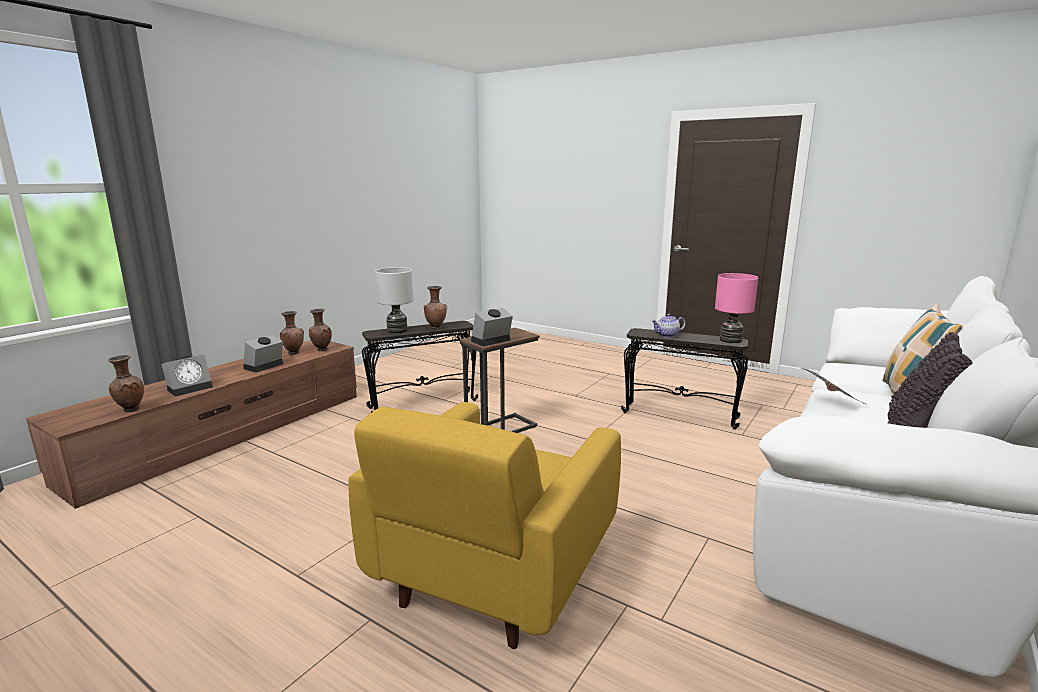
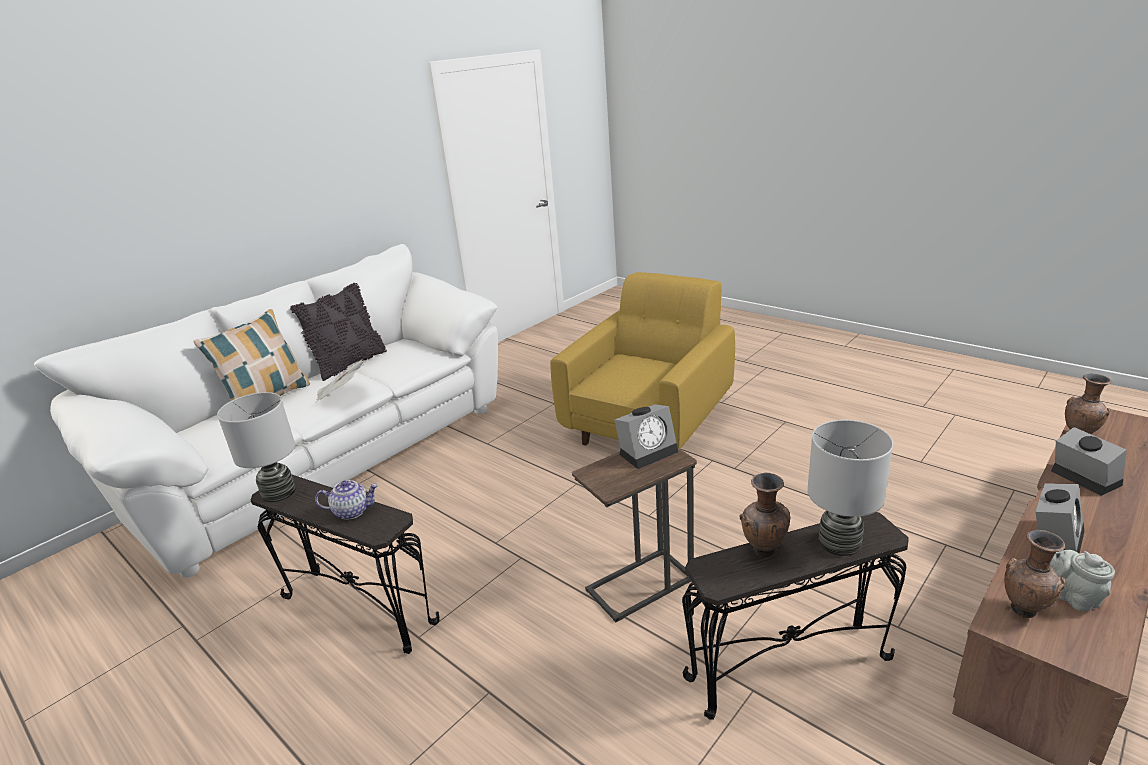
camera: 170 degrees left, 10 degrees up
alarm clock [161,355,213,397] -> alarm clock turned 105 degrees clockwise [1051,427,1127,496]
brown vase [280,311,304,355] -> grey teapot [1050,550,1115,612]
pink table lamp [715,273,758,343] -> grey table lamp [217,392,296,502]

